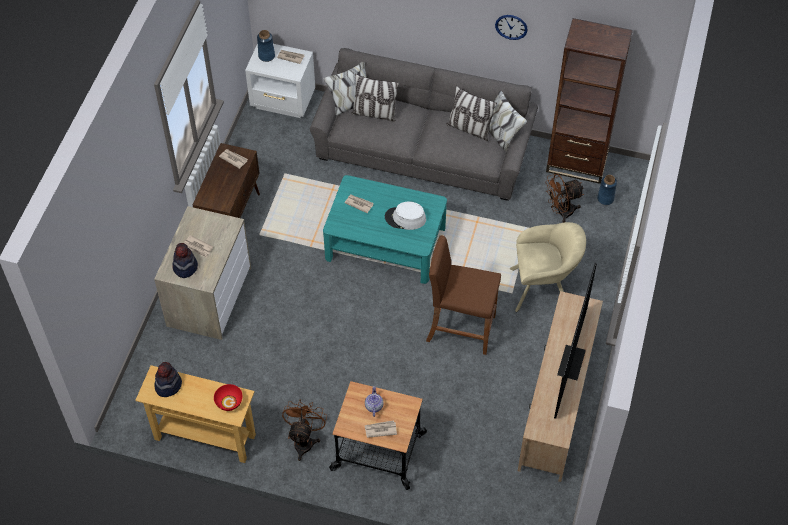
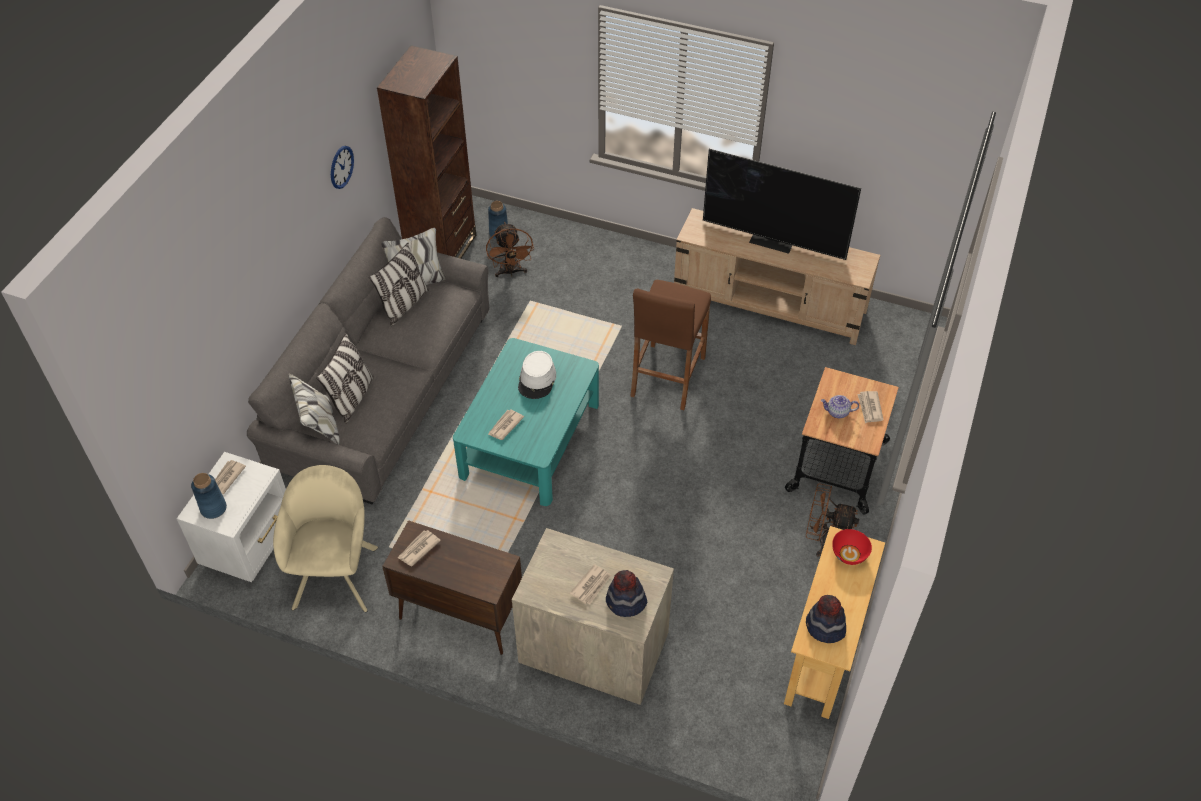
camera: 85 degrees left, 5 degrees down
beige armchair [510,222,586,312] -> beige armchair moved to [273,465,378,612]

